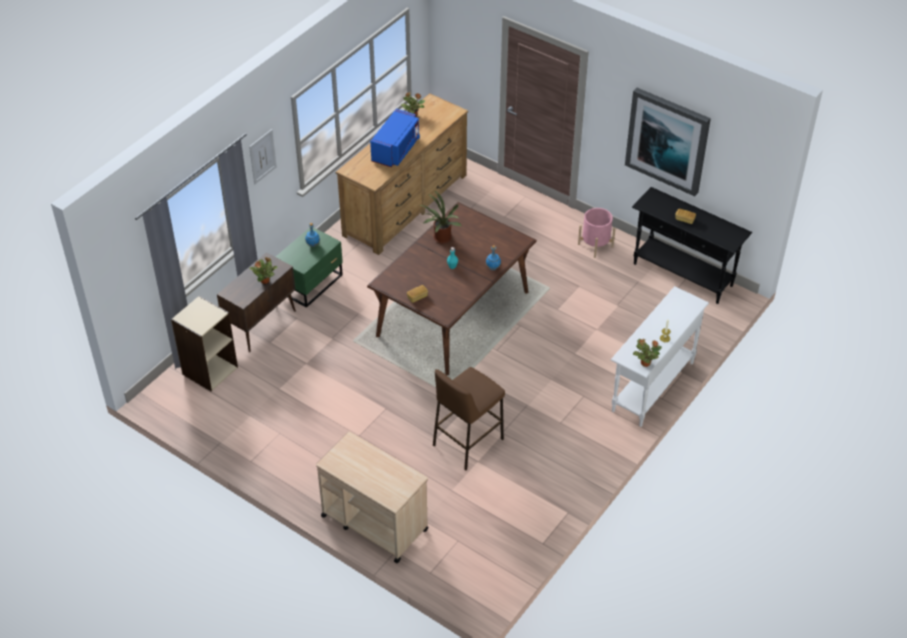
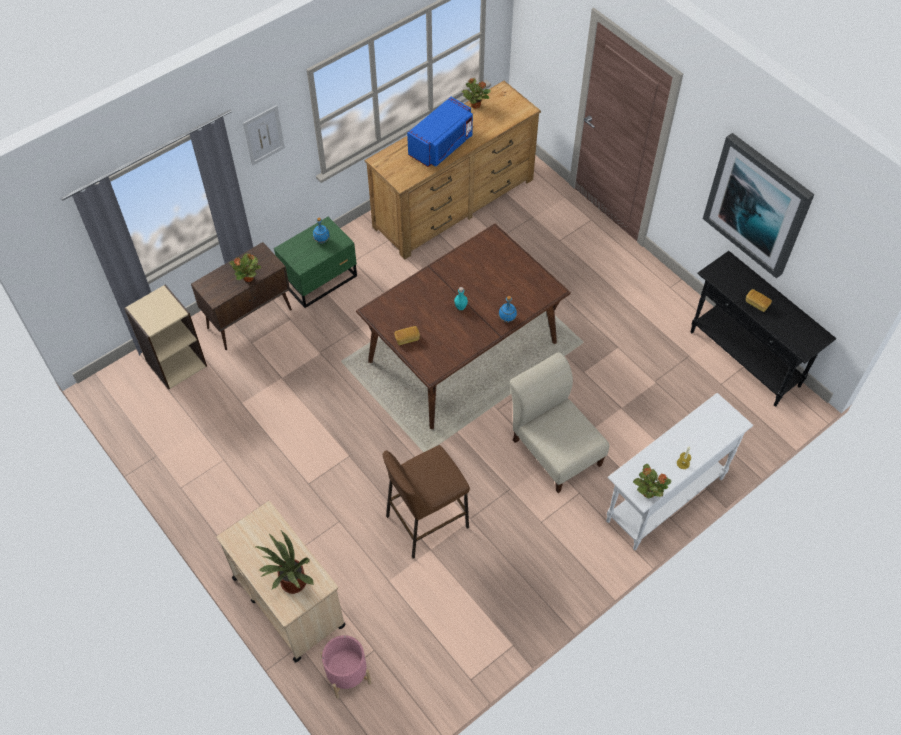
camera: 15 degrees right, 10 degrees up
potted plant [419,190,461,244] -> potted plant moved to [255,531,314,594]
pink planter [578,208,616,258] -> pink planter moved to [320,635,371,698]
none -> beige chair [510,352,609,493]

